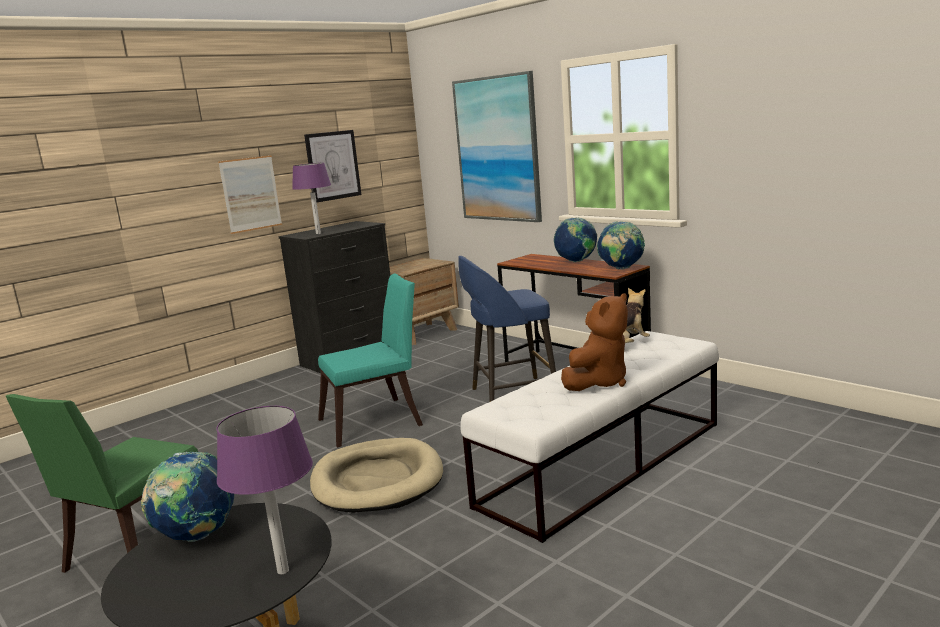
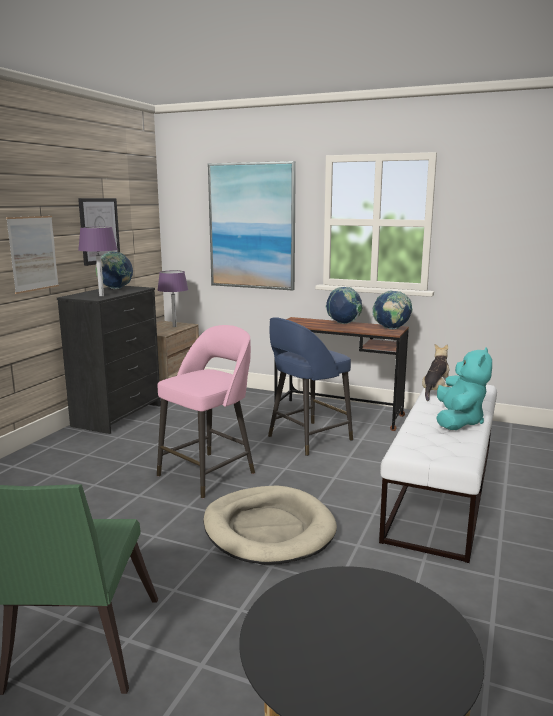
camera: 25 degrees left, 0 degrees up
globe [141,452,234,542] -> globe moved to [95,251,133,289]
purple table lamp [217,406,313,574] -> purple table lamp moved to [158,270,188,327]
turquoise chair [318,273,423,448] -> pink stool [157,325,255,499]
brown plush toy [561,293,628,391] -> turquoise plush toy [436,347,492,430]

